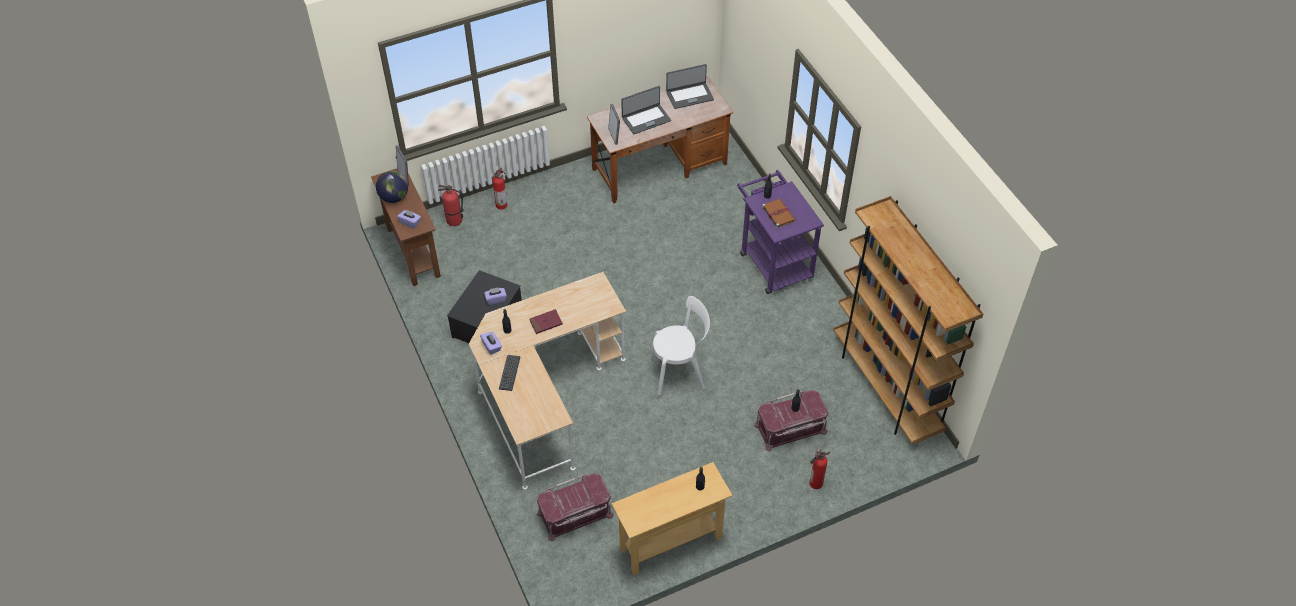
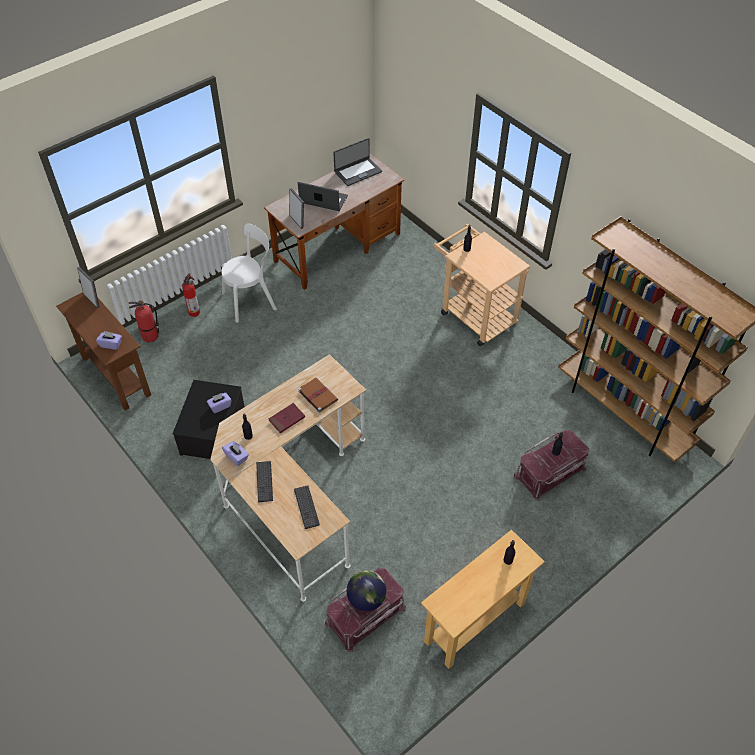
camera: 15 degrees left, 0 degrees up
globe [376,171,408,203] -> globe moved to [347,570,386,611]
laptop [621,86,671,134] -> laptop turned 120 degrees counterclockwise [298,182,348,211]
white chair [650,296,710,395] -> white chair moved to [222,223,277,323]
purple cart [737,170,824,294] -> beige cart [433,224,531,346]
brown book [762,199,796,228] -> brown book moved to [298,378,338,413]
fire extinguisher [810,449,830,489] -> none
none -> keyboard [294,485,320,529]

